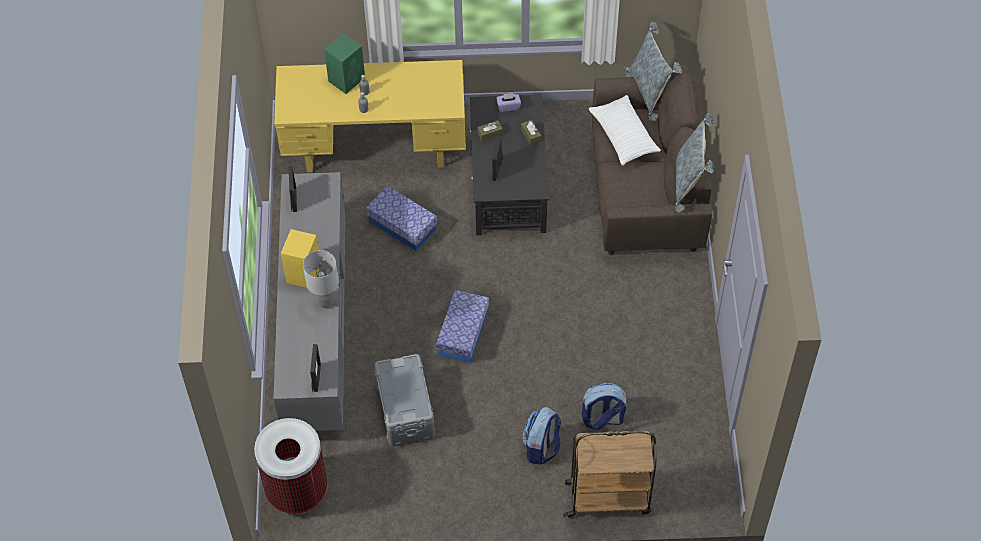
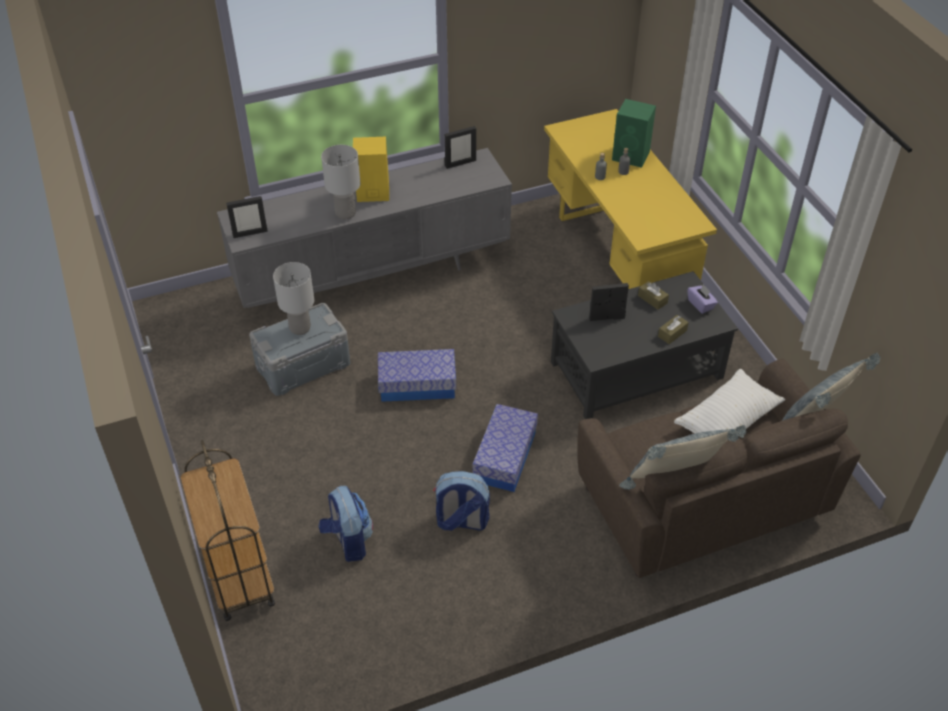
camera: 70 degrees right, 10 degrees down
trash can [254,418,327,514] -> none
storage box [366,186,437,251] -> storage box moved to [472,404,538,492]
backpack [522,407,561,464] -> backpack moved to [433,471,490,531]
none -> grey table lamp [273,262,314,335]

